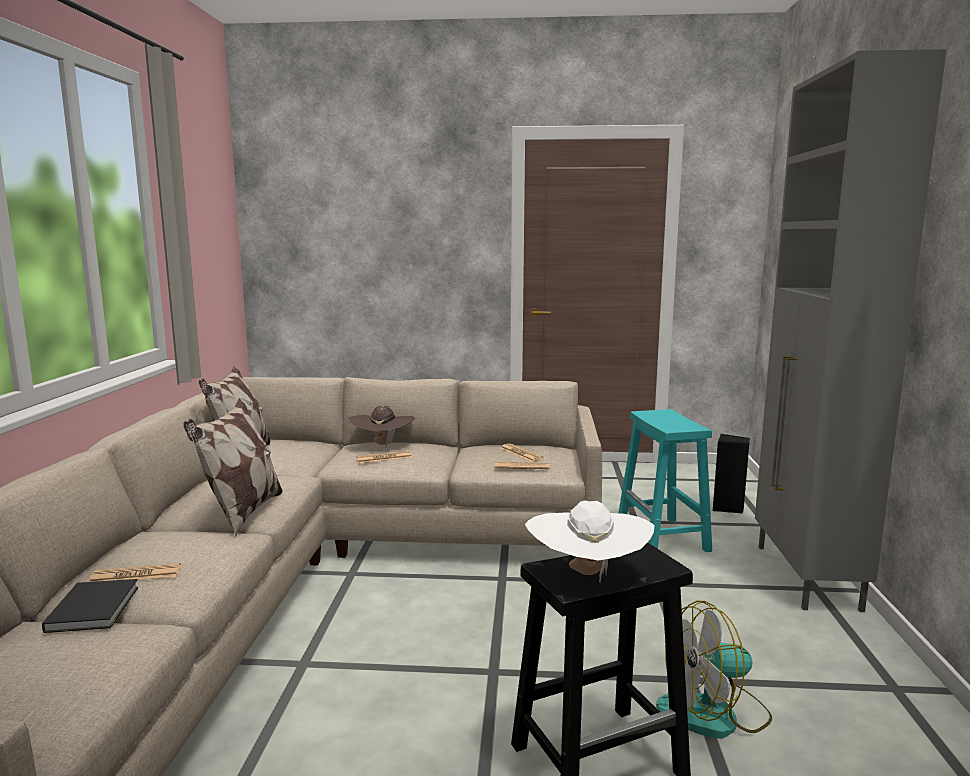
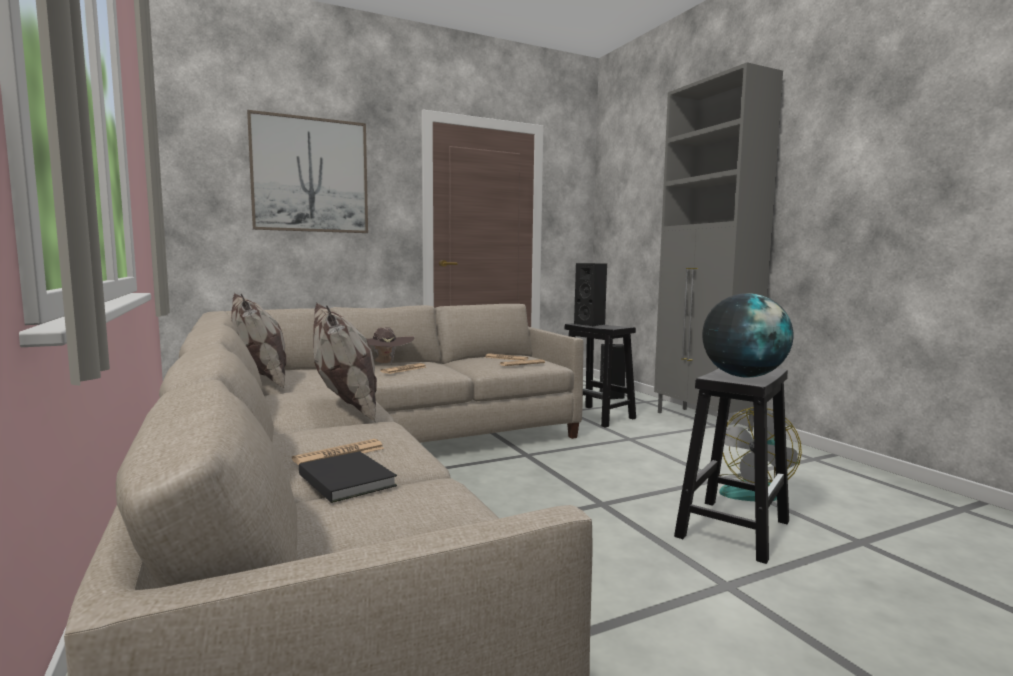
camera: 30 degrees left, 5 degrees down
white hat [525,501,654,582] -> globe [702,293,793,378]
turquoise stool [619,409,712,552] -> black stool [565,323,636,428]
none -> picture [247,110,368,233]
none -> black speaker [574,263,607,326]

